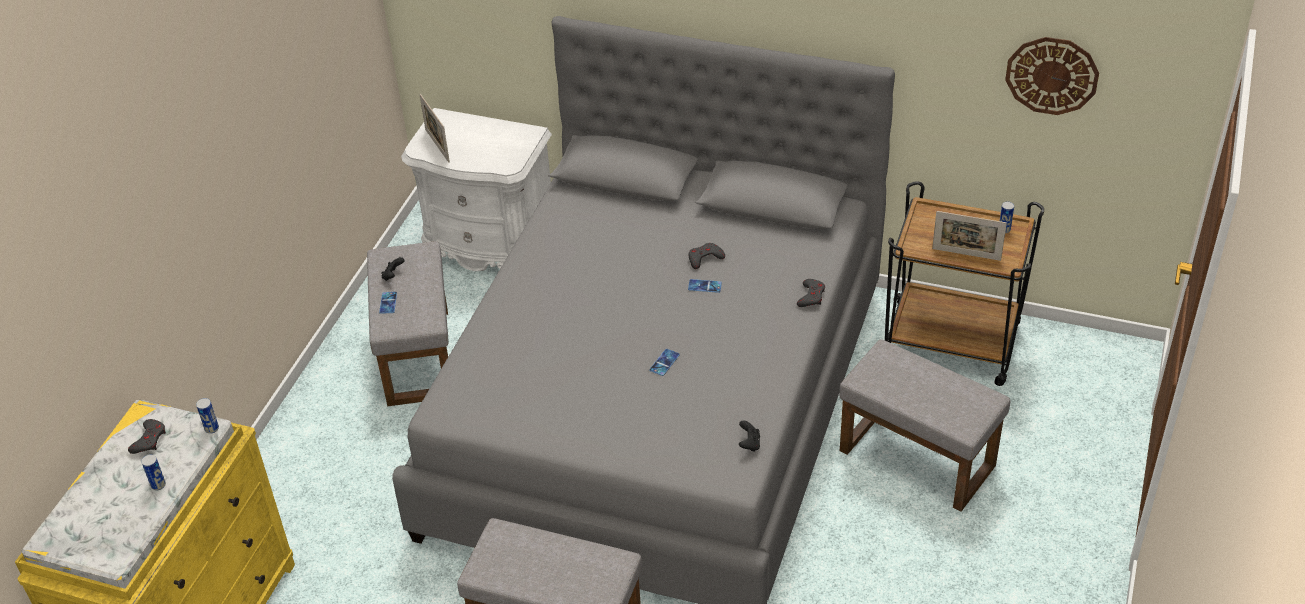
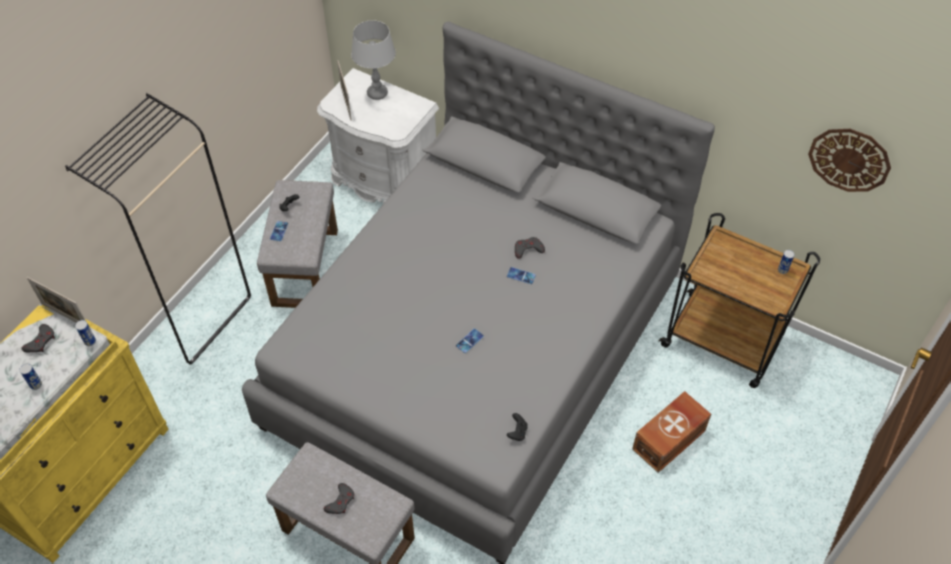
camera: 10 degrees right, 10 degrees up
grey game controller [797,279,825,307] -> grey game controller moved to [324,483,354,514]
grey ottoman [839,339,1011,512] -> brown storage box [632,391,711,473]
picture frame [932,211,1007,261] -> picture frame moved to [27,277,86,323]
none -> black clothes rack [65,93,251,364]
none -> grey table lamp [351,20,396,100]

